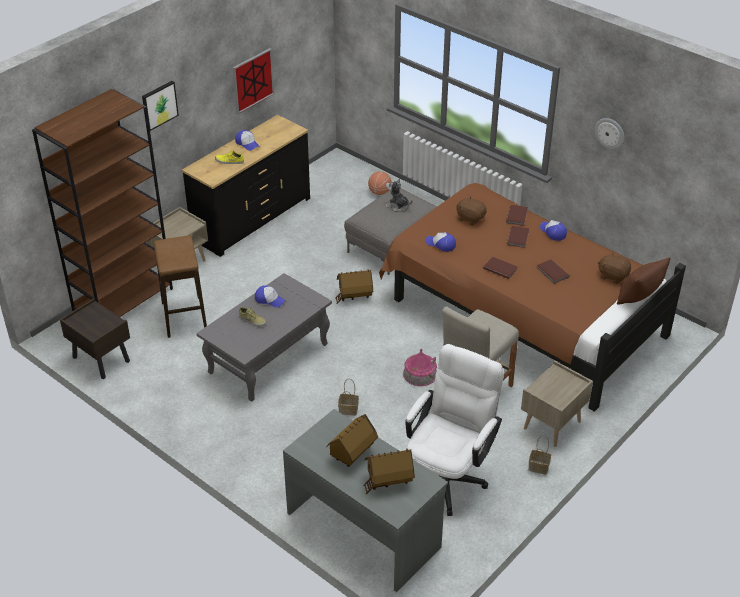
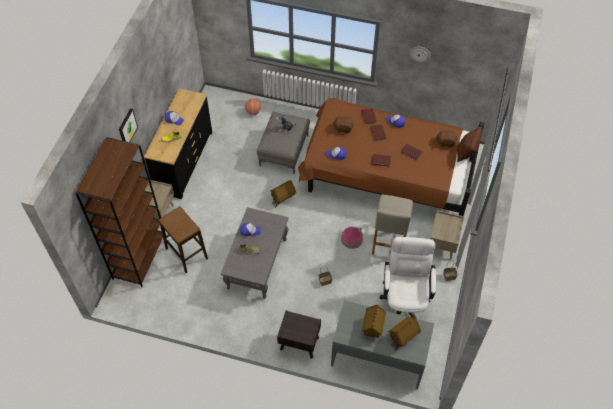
camera: 25 degrees left, 15 degrees up
brown nightstand [60,298,130,379] -> brown nightstand moved to [277,310,321,359]
picture [233,48,275,114] -> none

